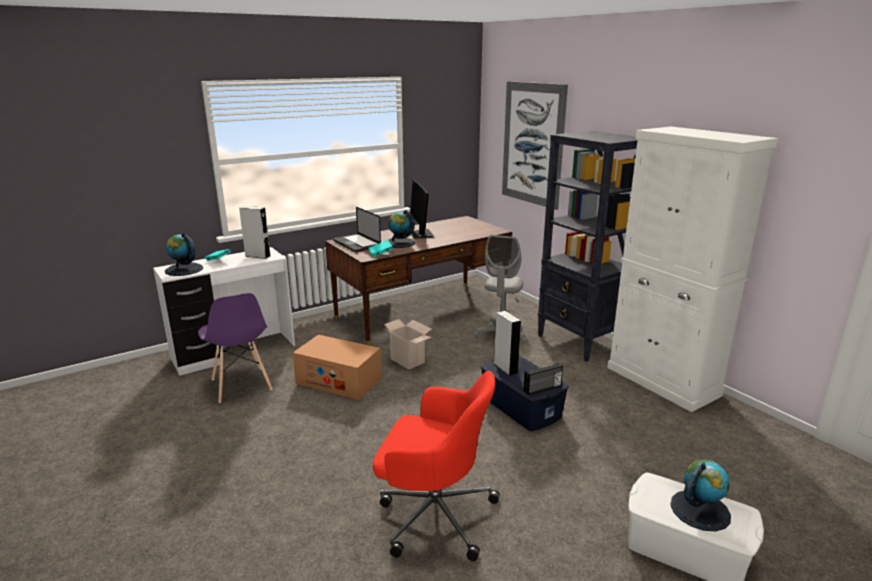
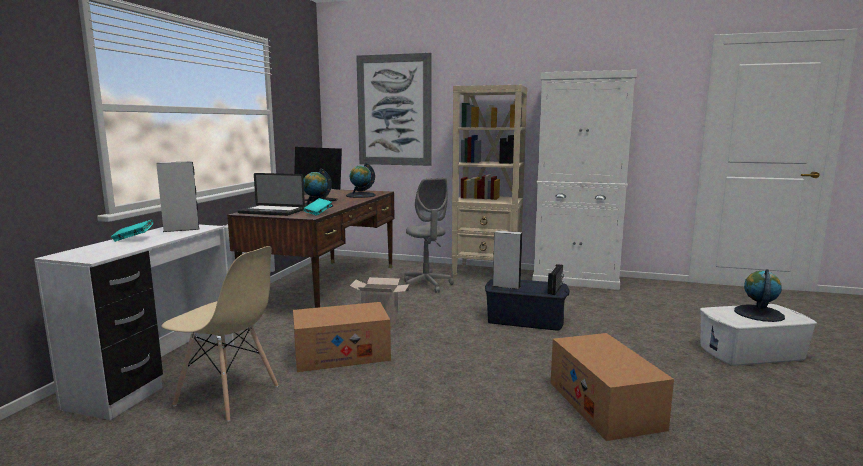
camera: 40 degrees left, 10 degrees down
globe [165,232,203,276] -> globe moved to [346,163,376,198]
purple chair [198,293,273,403] -> beige chair [161,246,278,422]
red office chair [373,371,500,561] -> cardboard box [551,333,674,441]
black bookcase [538,131,637,362] -> beige bookcase [452,85,527,278]

